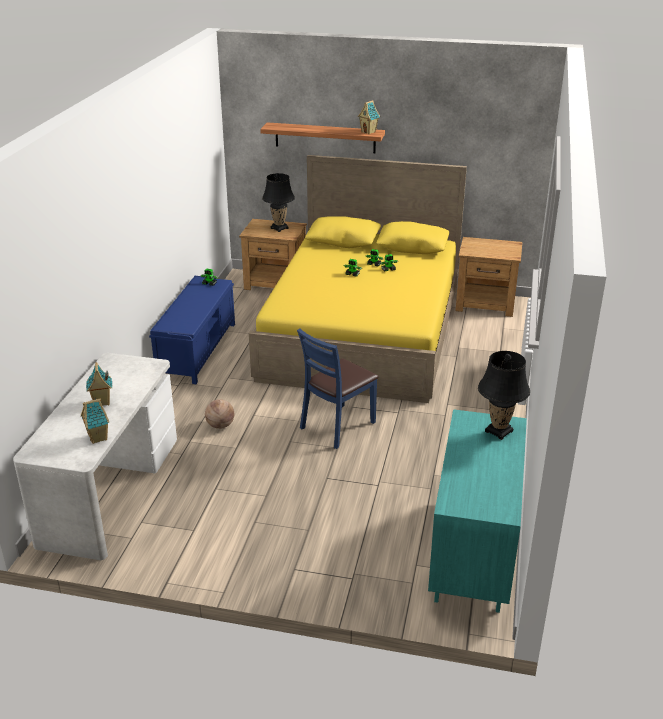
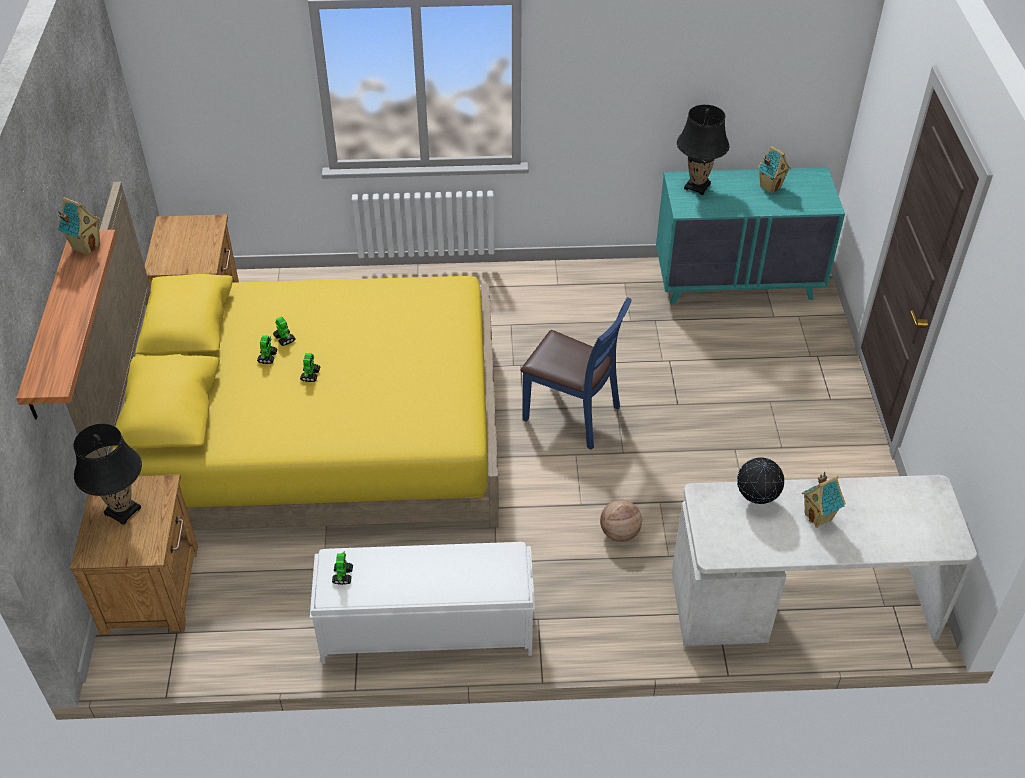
camera: 105 degrees left, 15 degrees up
toy house [81,398,109,444] -> toy house moved to [757,146,791,194]
blue bench [149,276,235,384] -> white bench [310,542,535,664]
none -> globe [737,457,784,504]

